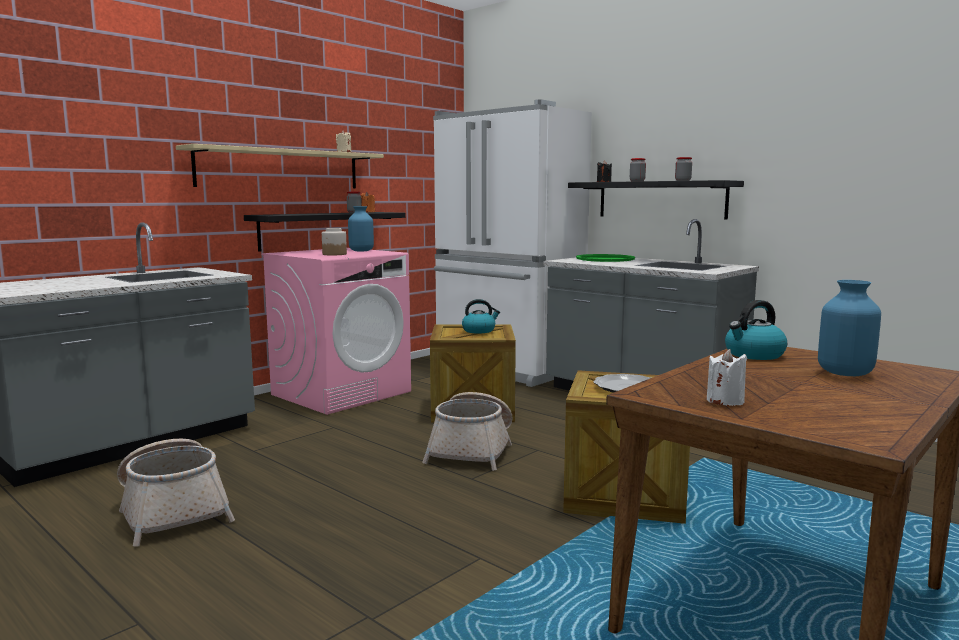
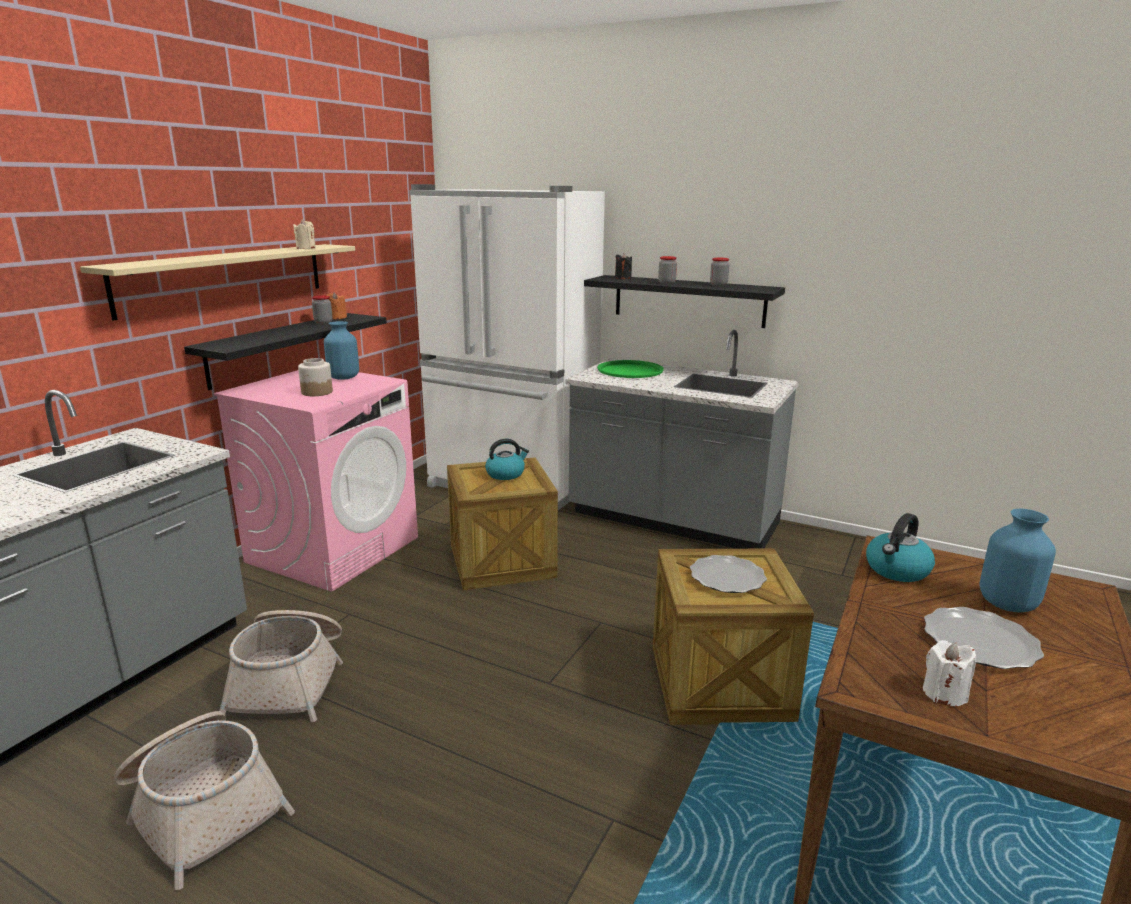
camera: 15 degrees left, 10 degrees up
basket [422,392,512,471] -> basket moved to [219,610,343,722]
none -> plate [924,607,1044,669]

